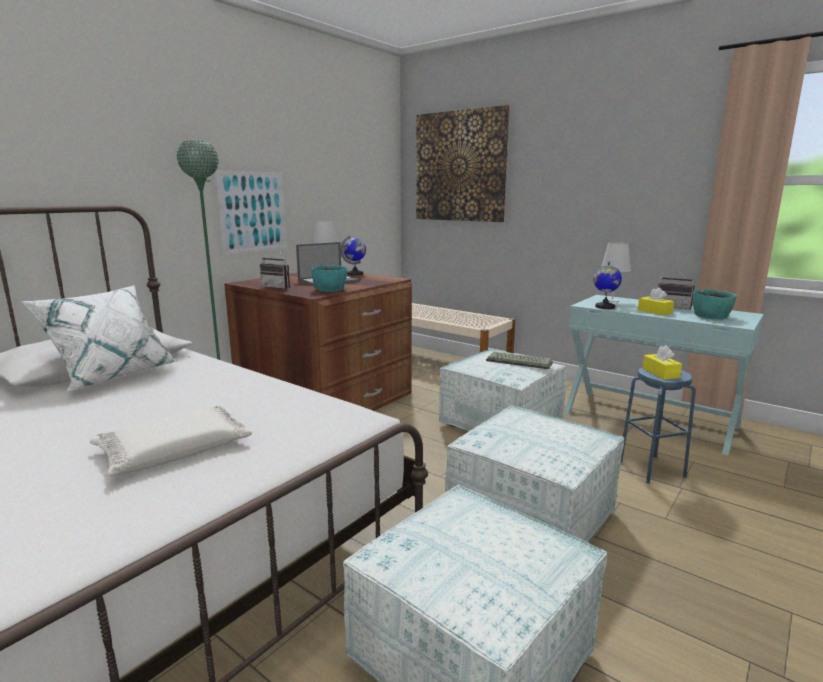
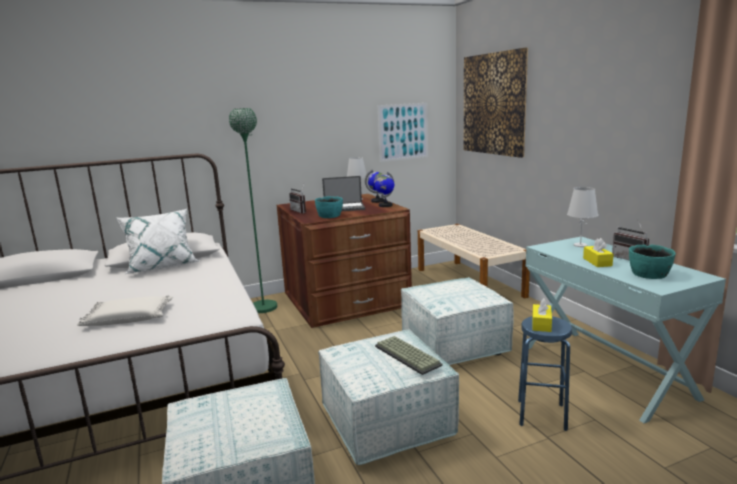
camera: 30 degrees right, 0 degrees up
picture [215,170,287,255] -> picture moved to [378,103,428,162]
keyboard [486,351,553,369] -> keyboard moved to [375,336,442,375]
globe [593,261,622,309] -> globe moved to [375,172,394,207]

